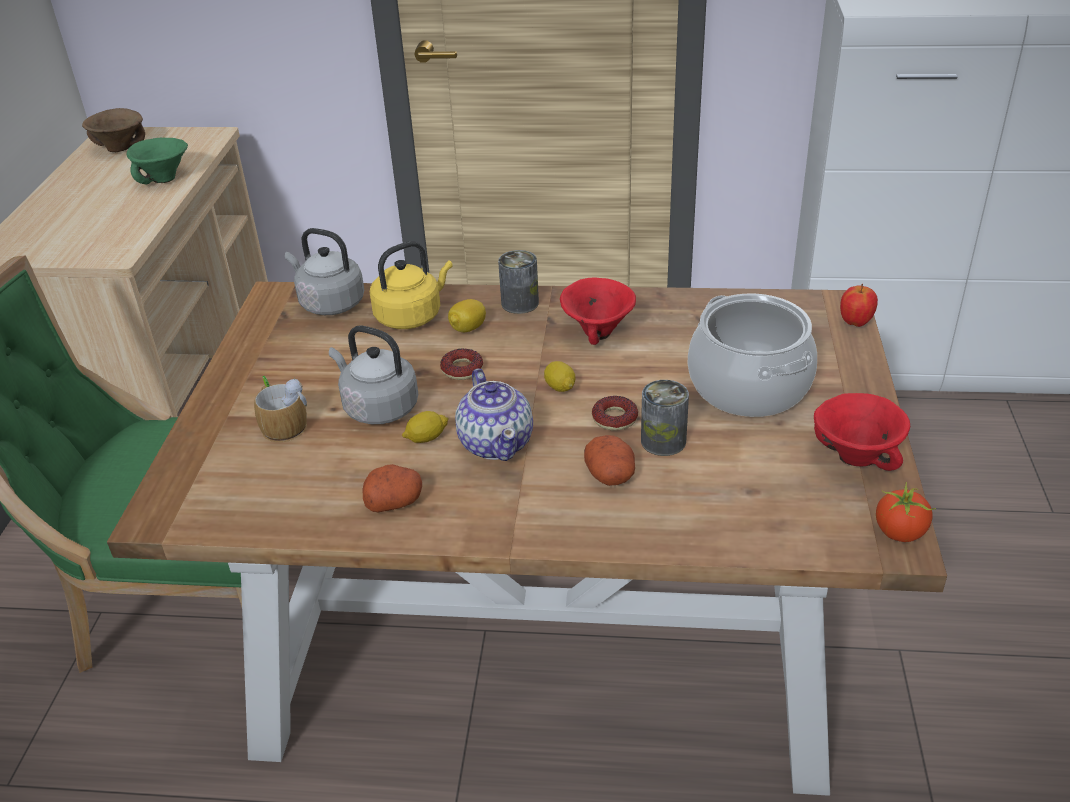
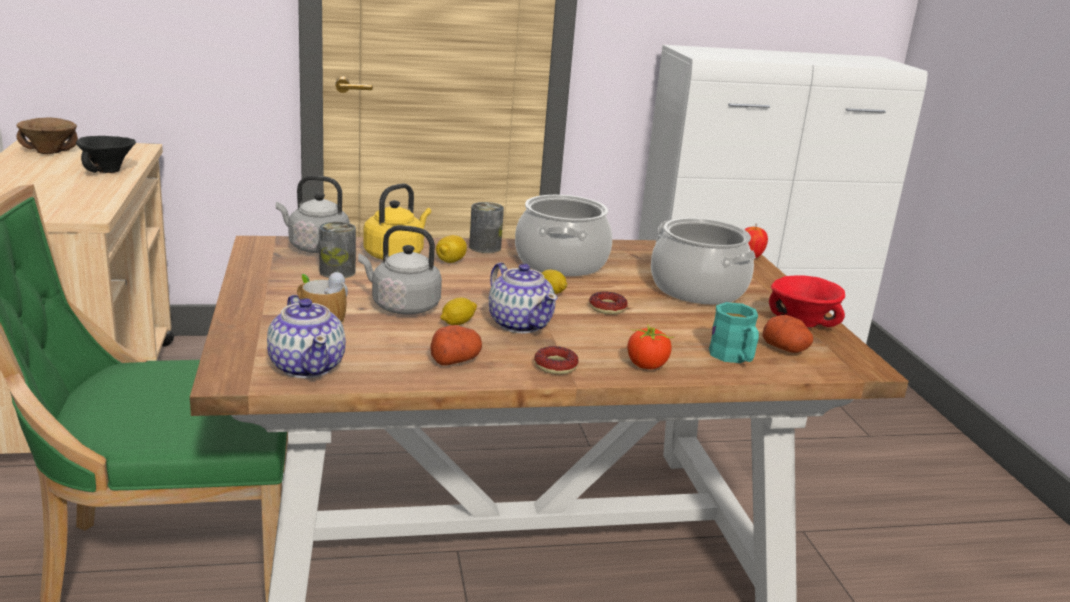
camera: 20 degrees left, 15 degrees down
green bowl [127,138,188,185] -> black bowl [76,136,136,173]
donut [440,348,483,380] -> donut moved to [534,346,579,375]
red bowl [560,277,636,345] -> cooking pot [515,195,612,276]
potato [584,435,635,486] -> potato moved to [762,315,813,353]
can [641,380,689,456] -> can moved to [319,222,356,278]
tomato [876,482,936,542] -> tomato moved to [627,325,674,369]
none -> teapot [267,295,346,378]
none -> turquoise mug [709,302,759,363]

